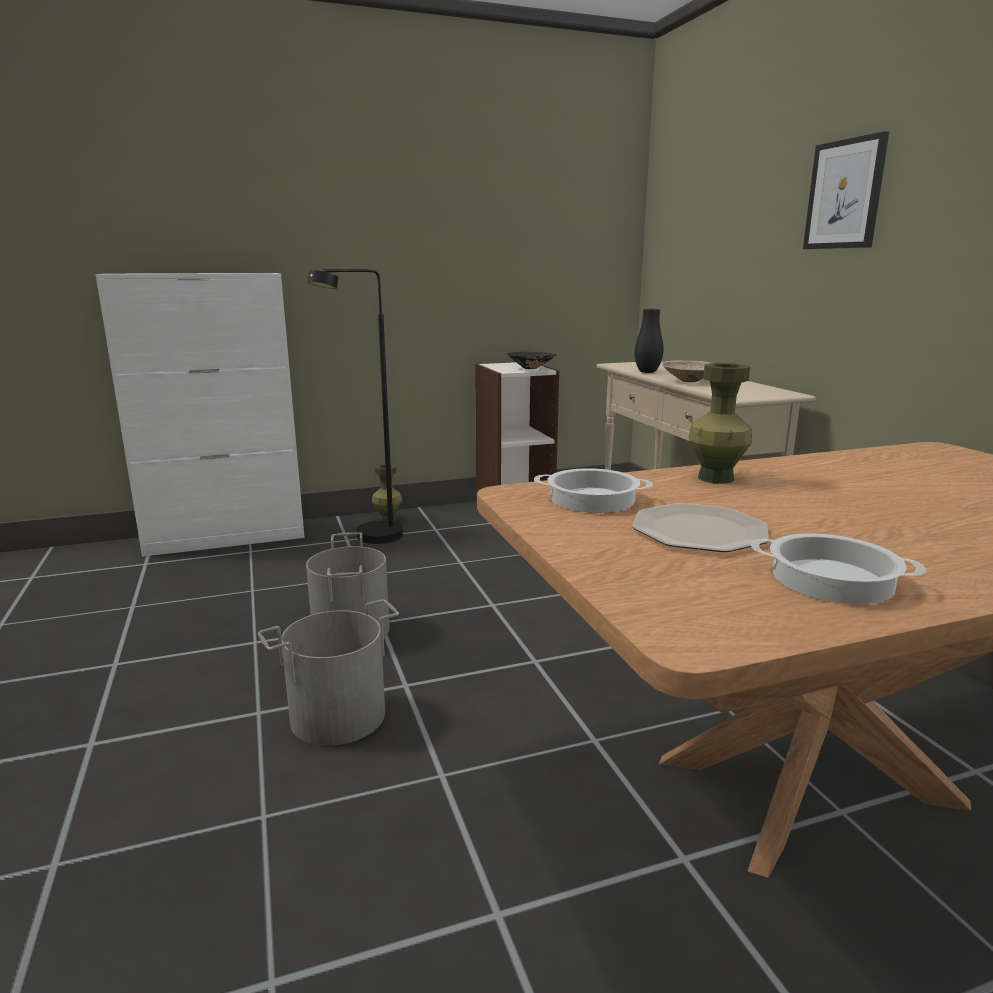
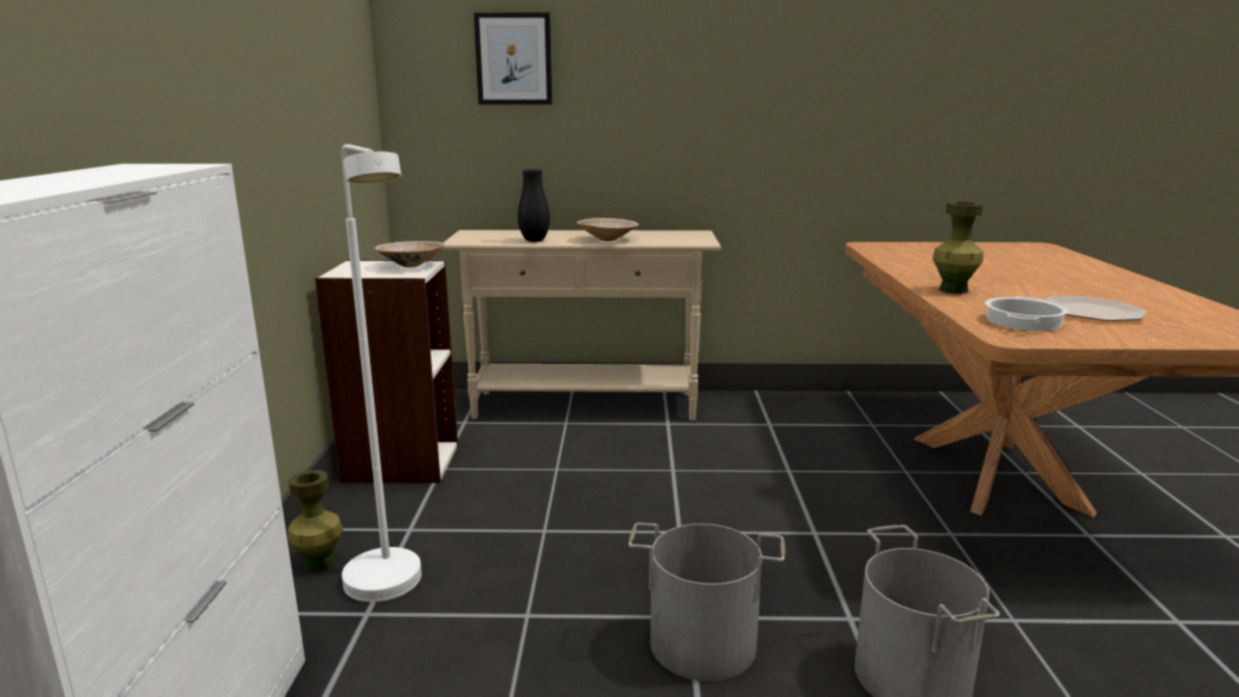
camera: 70 degrees left, 0 degrees up
black floor lamp [308,269,403,544] -> white floor lamp [342,144,422,602]
black bowl [506,352,556,369] -> beige bowl [374,241,445,267]
cooking pot [751,533,926,604] -> none
picture [803,131,889,249] -> picture moved to [474,13,552,104]

